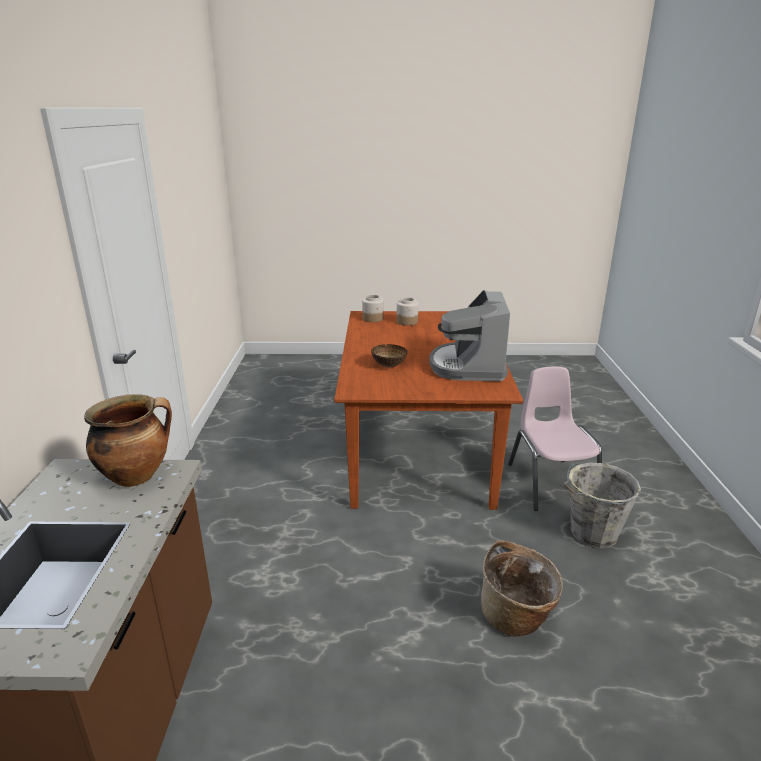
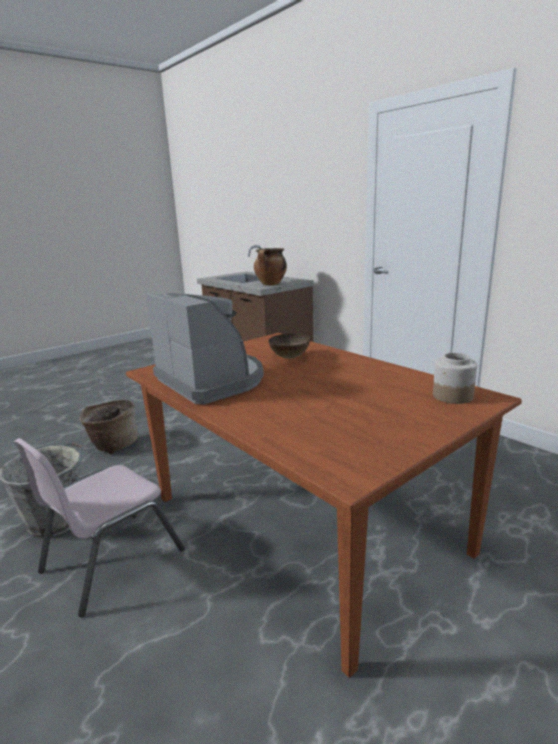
camera: 140 degrees right, 5 degrees down
jar [396,297,419,326] -> none
pink chair [508,366,602,511] -> pink chair turned 90 degrees clockwise [14,438,185,617]

